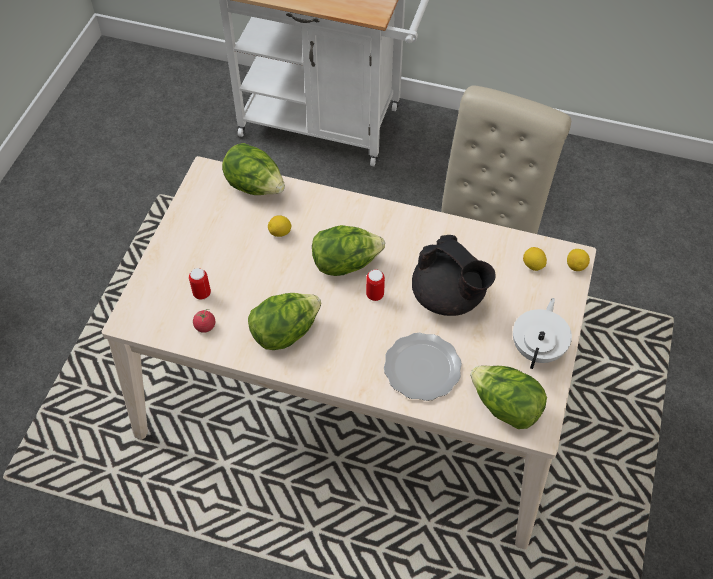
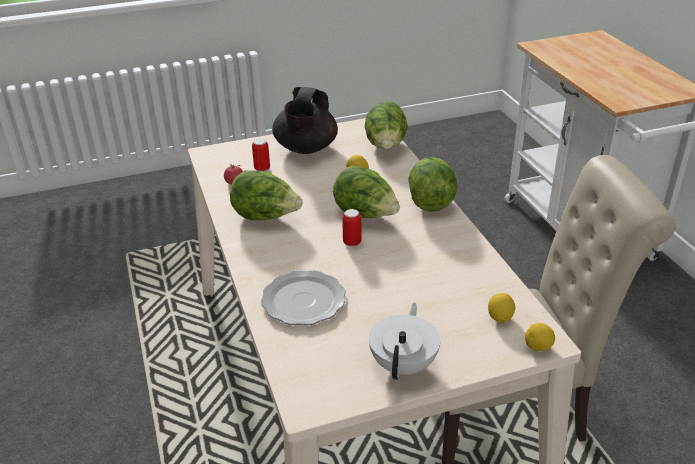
camera: 55 degrees right, 20 degrees down
black teapot [412,235,496,316] -> black teapot moved to [272,87,338,154]
lettuce [470,365,547,429] -> lettuce moved to [408,157,457,212]
white teapot [513,298,572,369] -> white teapot turned 60 degrees counterclockwise [369,303,440,380]

